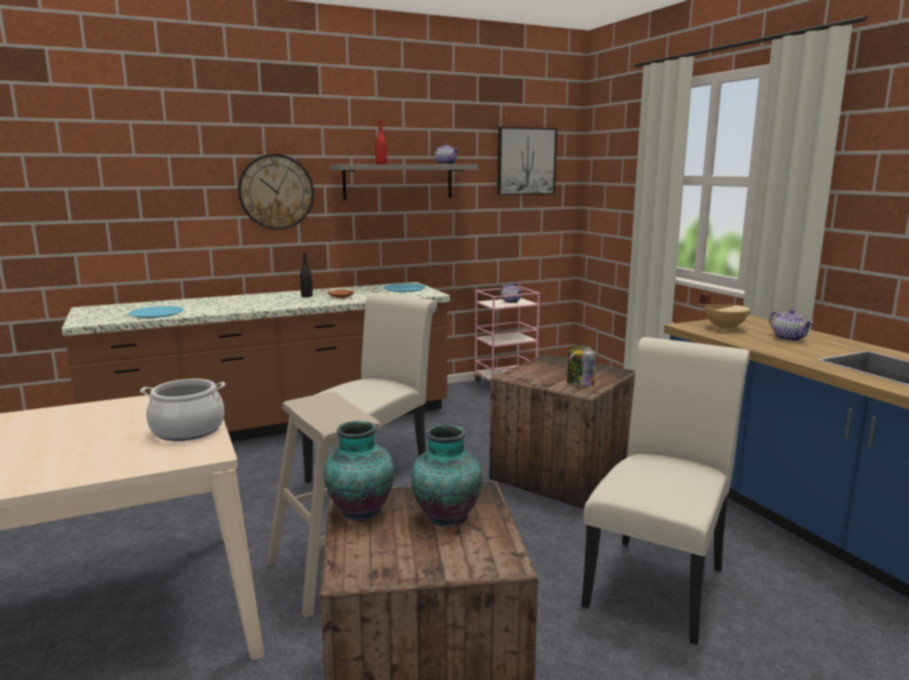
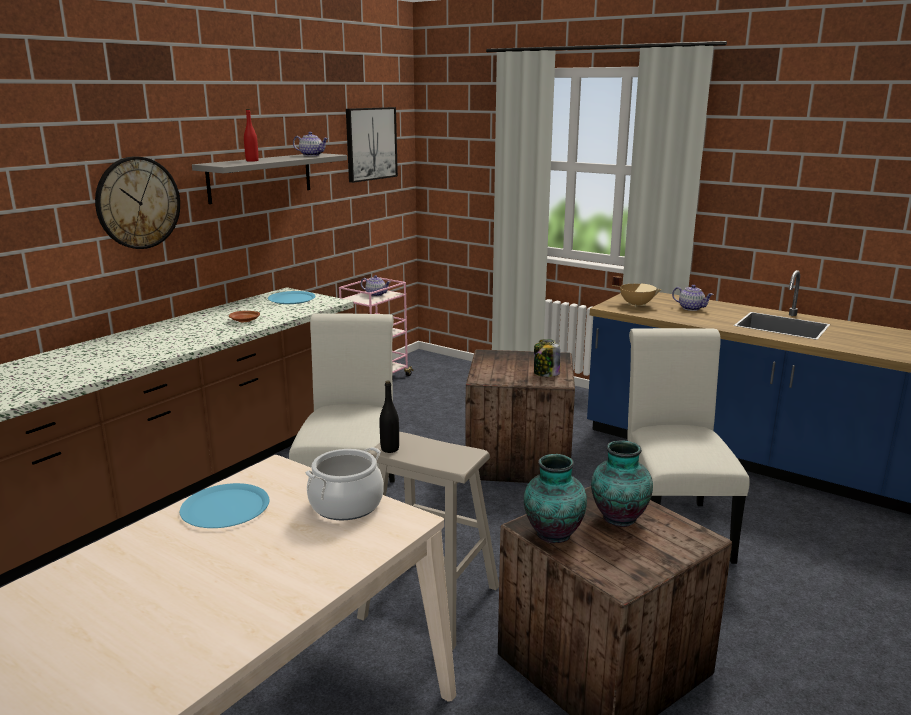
camera: 30 degrees left, 5 degrees up
blue plate [129,306,184,318] -> blue plate moved to [180,483,269,528]
black bottle [300,252,313,297] -> black bottle moved to [379,380,399,453]

